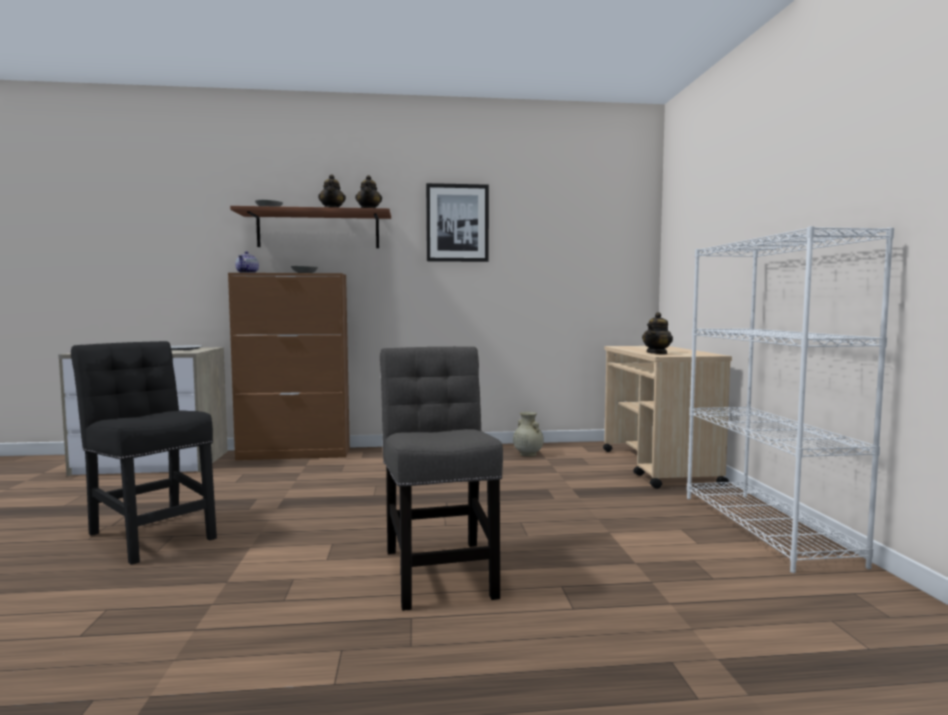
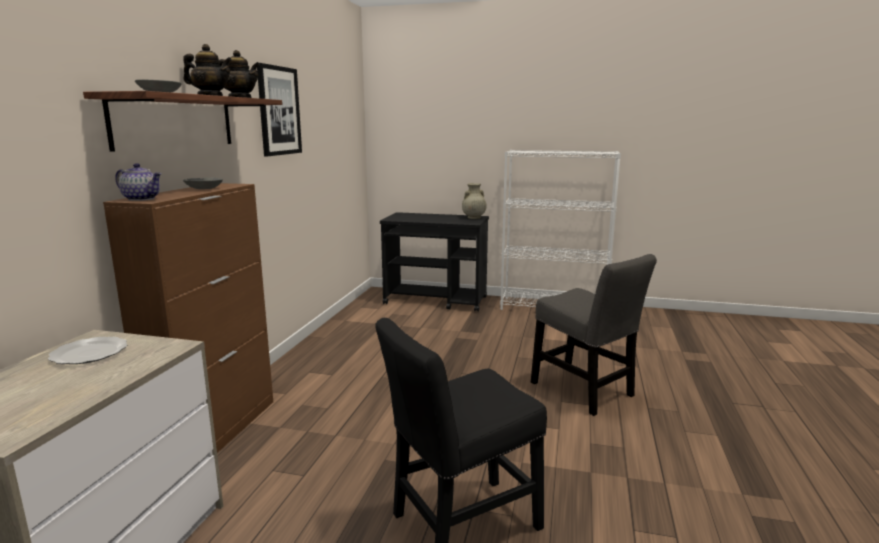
camera: 70 degrees left, 10 degrees up
grey chair [380,347,503,611] -> grey chair turned 135 degrees counterclockwise [531,254,657,416]
beige vase [513,412,544,457] -> beige vase moved to [462,183,486,219]
beige cart [603,346,732,489] -> black cart [380,212,489,312]
teapot [642,312,673,354] -> none

